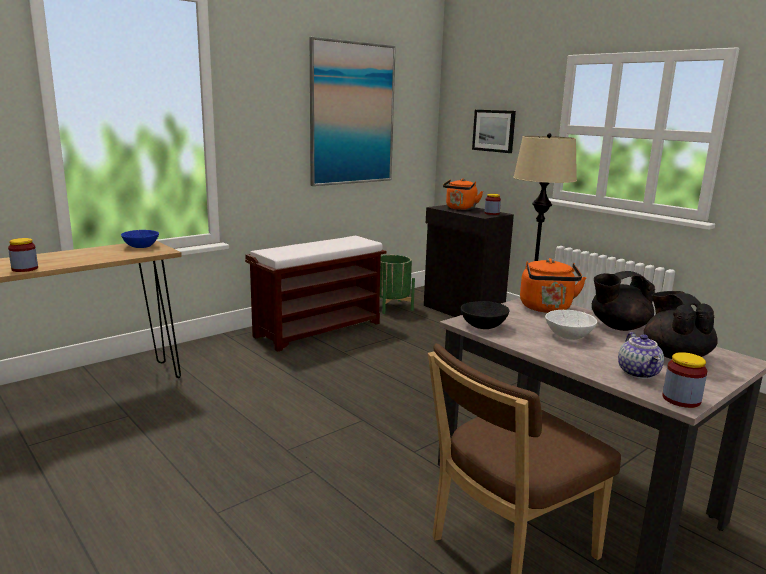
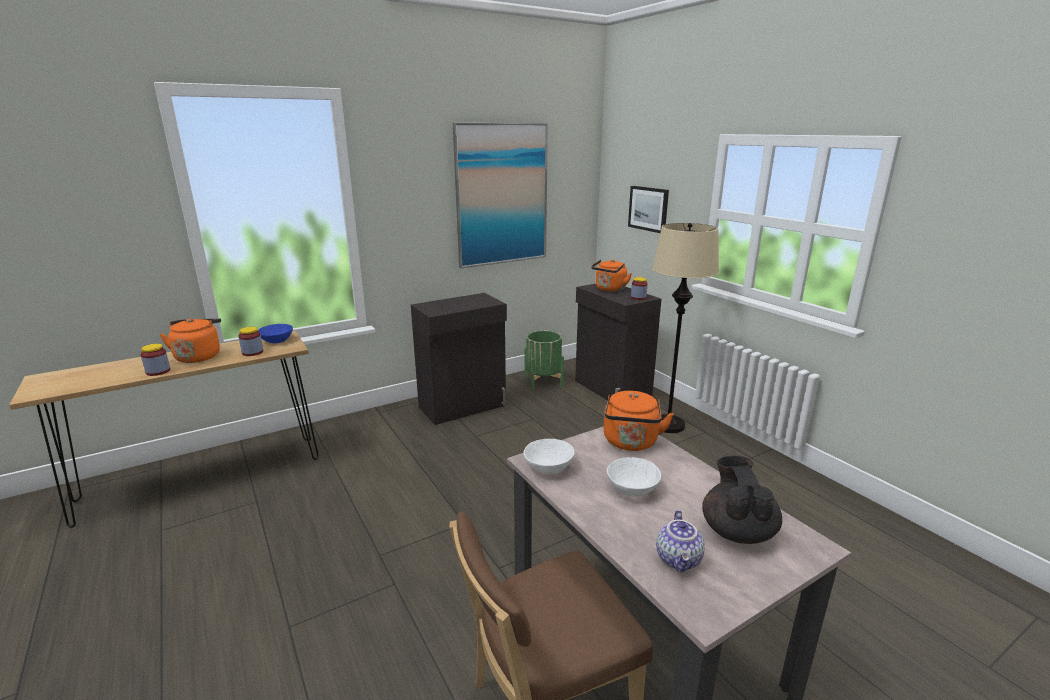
camera: 10 degrees right, 5 degrees up
brown bench [245,236,387,352] -> black cabinet [411,293,507,425]
black bowl [461,301,510,329] -> white bowl [523,439,575,474]
black teapot [592,271,655,331] -> none
jar [662,352,707,408] -> jar moved to [239,327,263,356]
none -> orange kettle [160,318,221,363]

